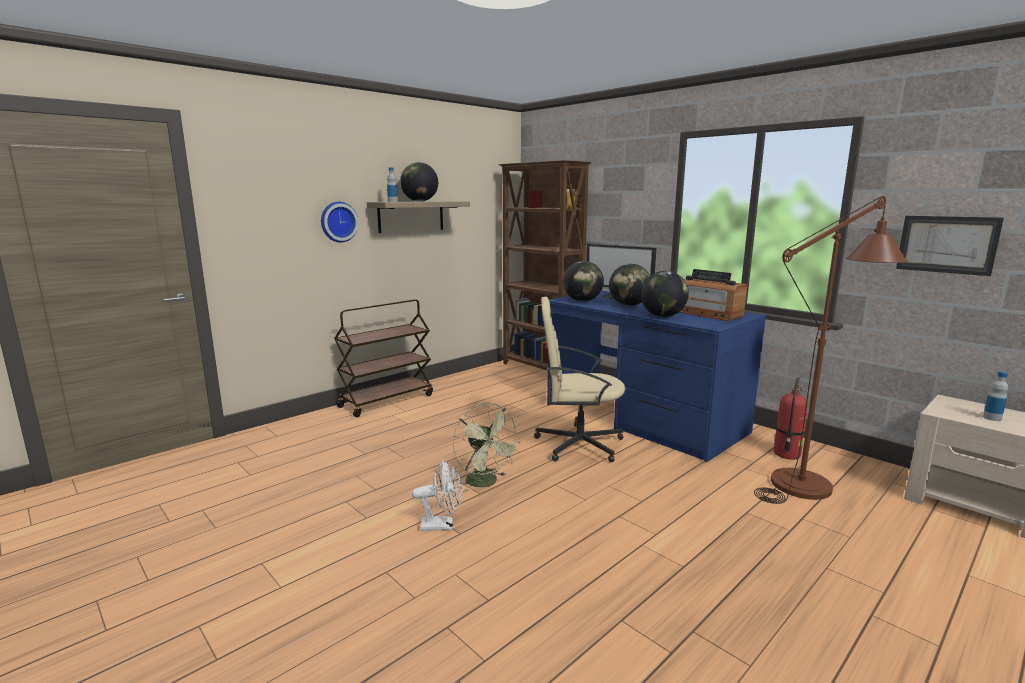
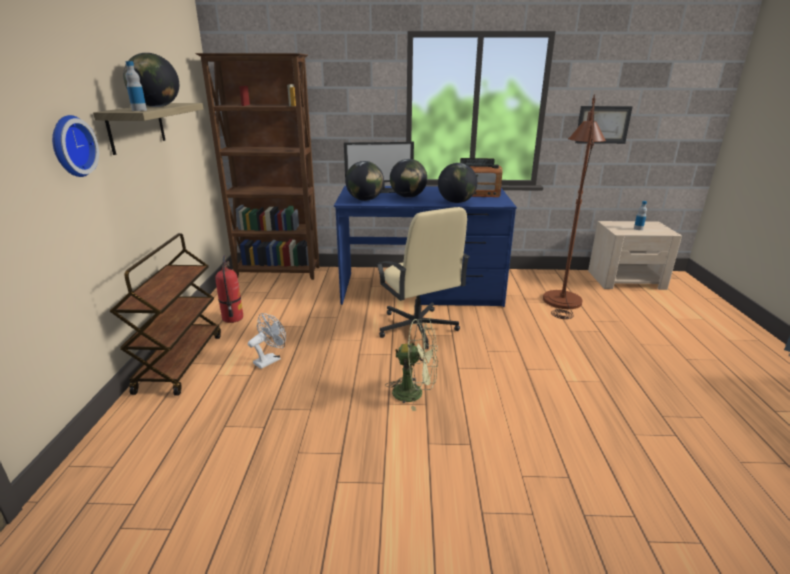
camera: 45 degrees left, 10 degrees up
white fan [412,460,462,531] -> white fan moved to [248,313,286,369]
beige office chair [534,297,625,462] -> beige office chair turned 75 degrees counterclockwise [375,207,470,349]
fire extinguisher [774,377,808,460] -> fire extinguisher moved to [215,255,243,323]

